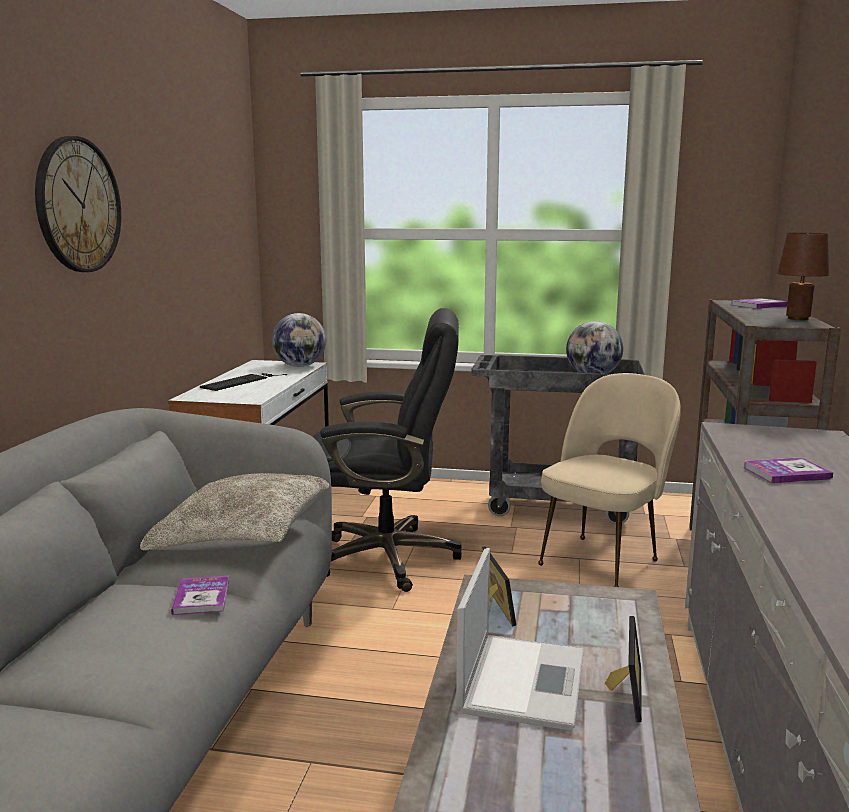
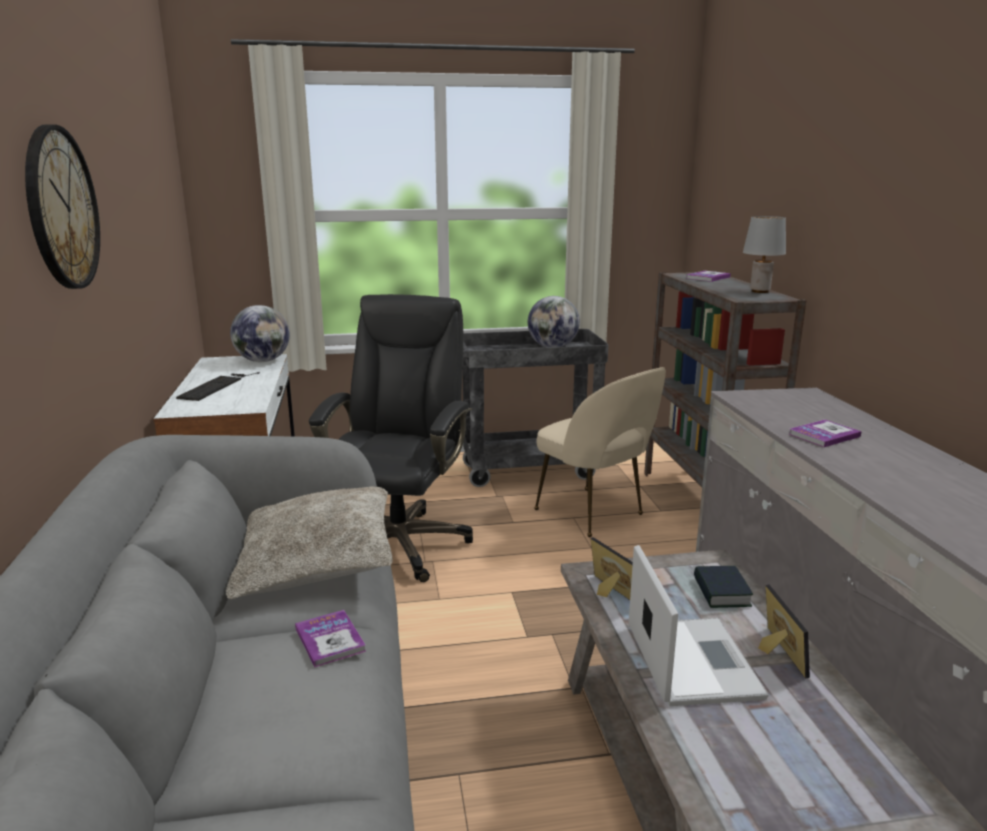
camera: 20 degrees left, 5 degrees up
black office chair [313,308,462,592] -> black office chair turned 60 degrees counterclockwise [309,294,473,582]
beige chair [538,373,681,587] -> beige chair turned 120 degrees clockwise [534,367,666,537]
brown table lamp [777,233,829,320] -> grey table lamp [743,216,786,293]
none -> book [694,566,753,608]

